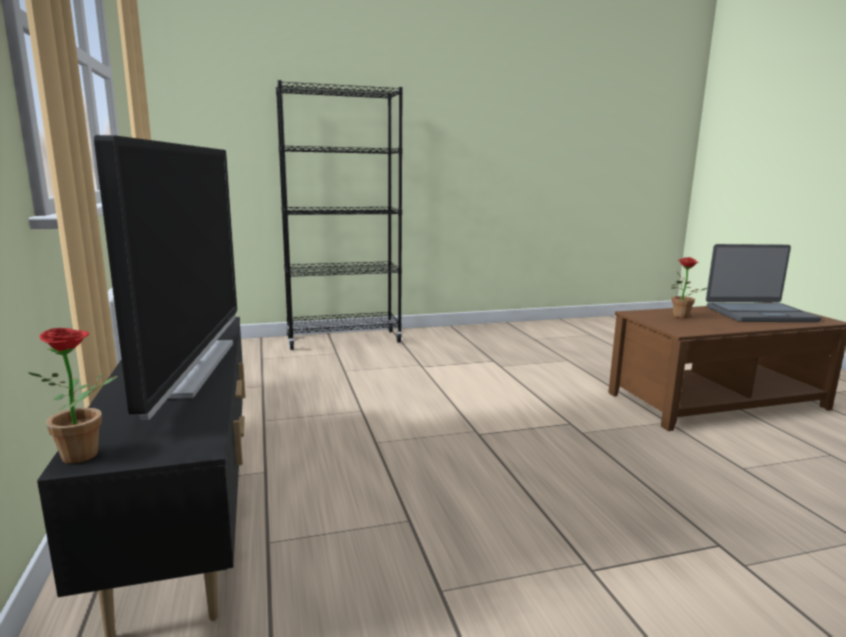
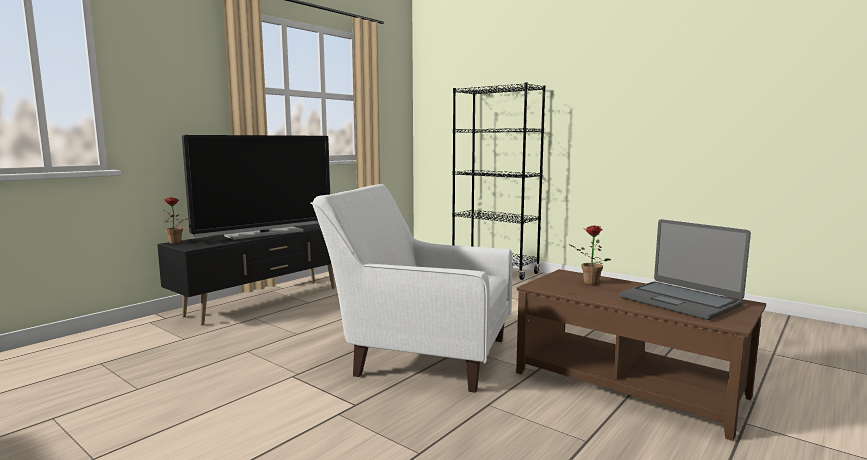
camera: 55 degrees right, 5 degrees down
none -> white armchair [310,184,512,393]

